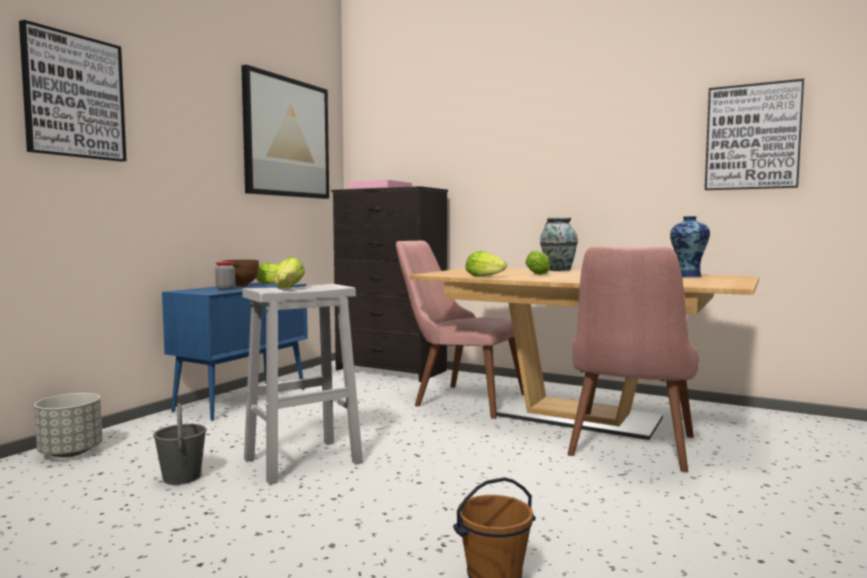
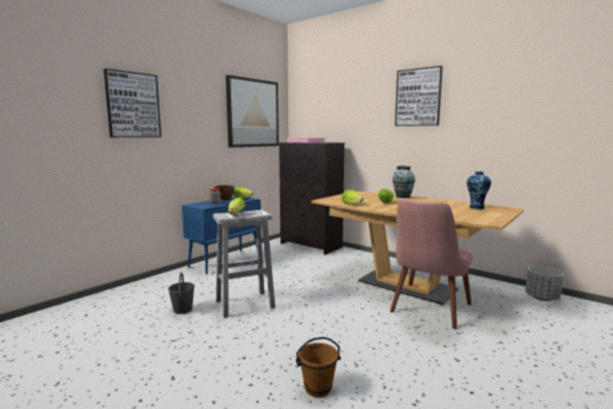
camera: 10 degrees right, 5 degrees up
grey planter [34,393,103,457] -> grey planter moved to [525,266,564,301]
pink chair [396,241,524,419] -> none
picture [705,78,804,190] -> picture moved to [395,66,443,126]

